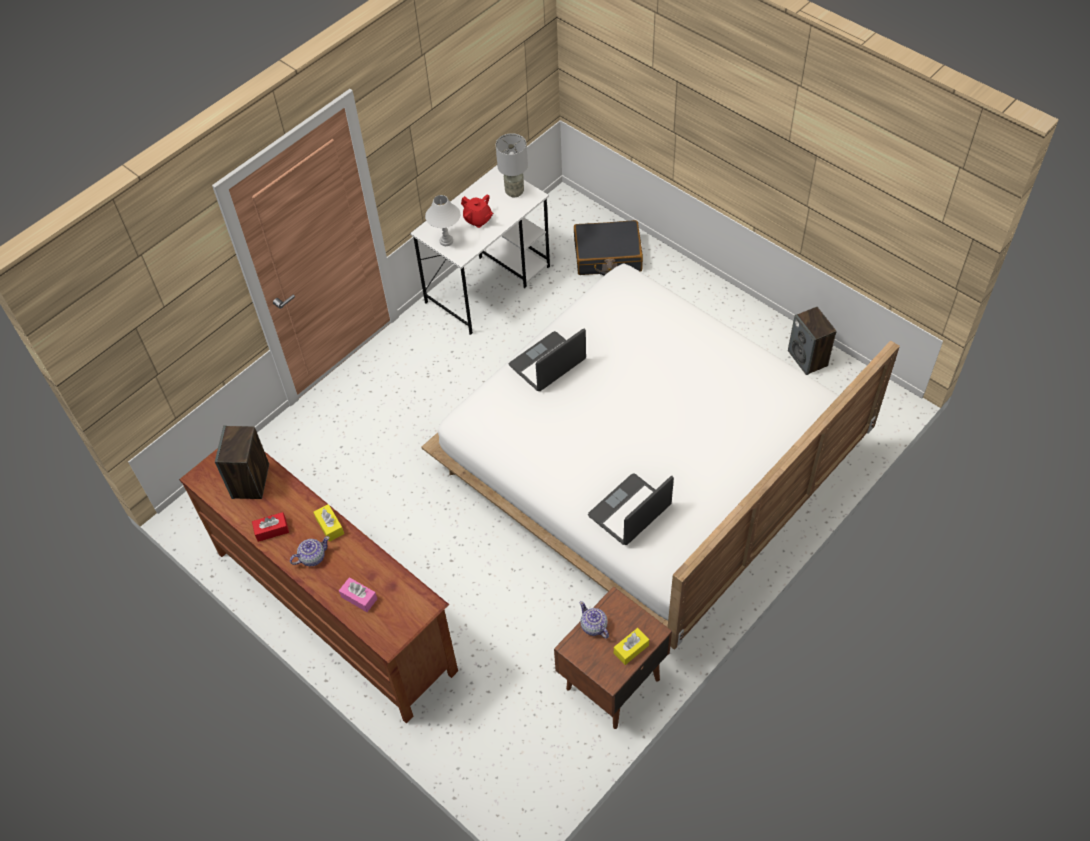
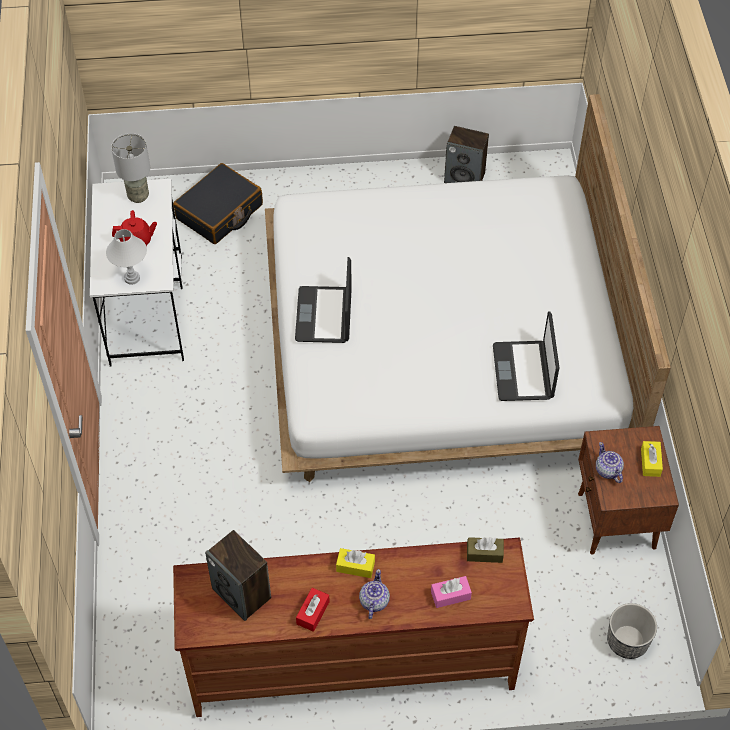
camera: 50 degrees left, 0 degrees up
teapot [580,601,609,639] -> teapot turned 60 degrees clockwise [596,442,624,483]
none -> brown tissue box [467,537,504,563]
none -> planter [607,603,657,659]

